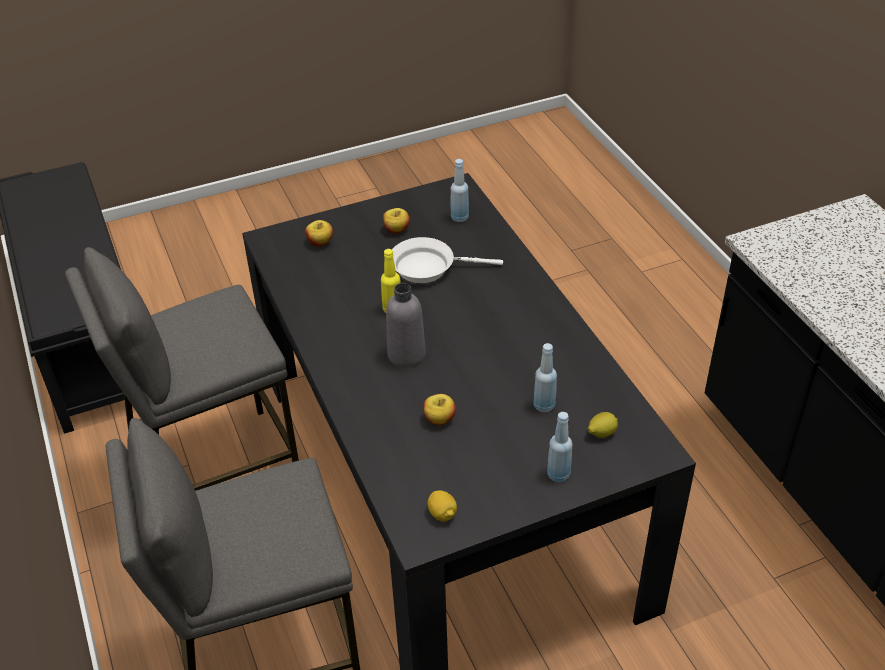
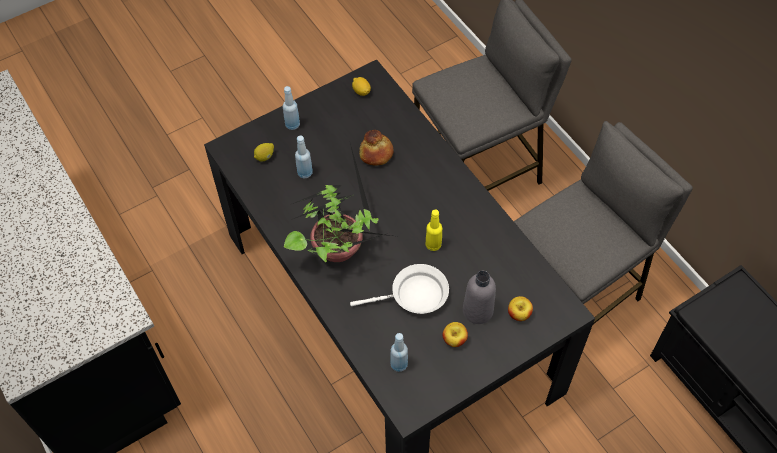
camera: 170 degrees right, 15 degrees up
grey bottle [386,283,426,368] -> grey bottle moved to [463,271,496,324]
apple [423,394,456,425] -> bread [359,130,394,165]
none -> potted plant [284,143,399,262]

